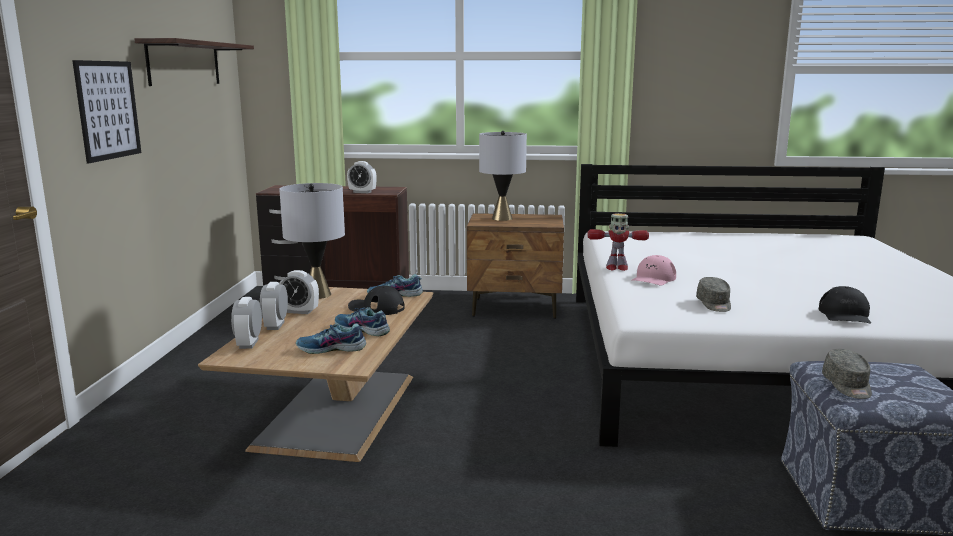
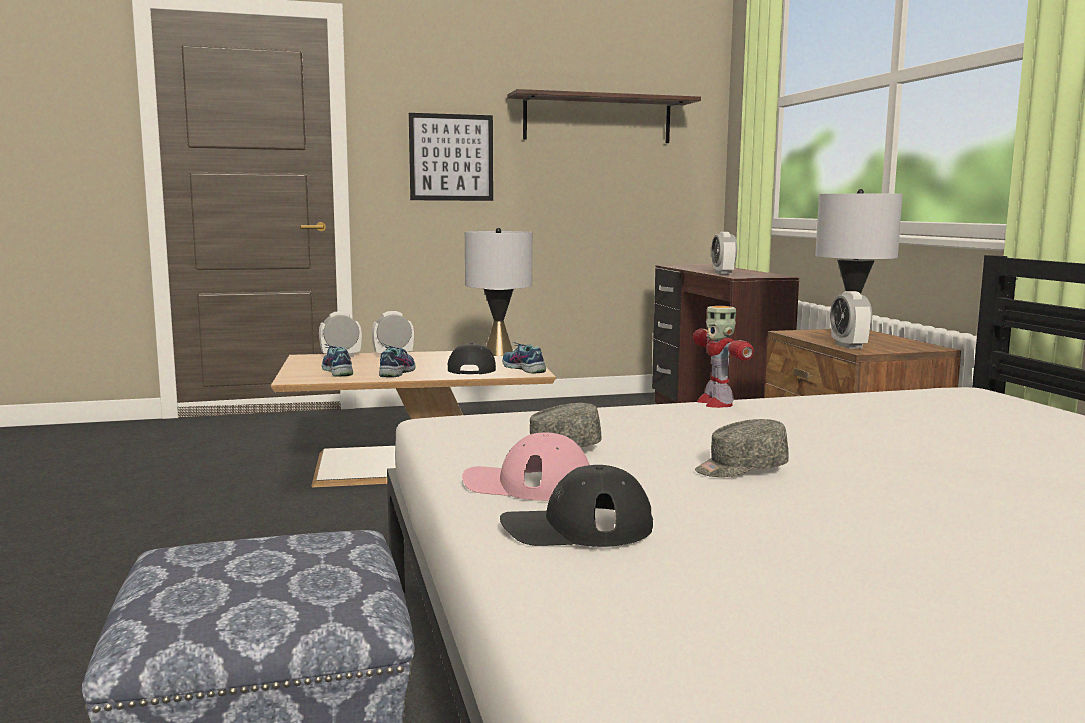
camera: 70 degrees right, 5 degrees down
alarm clock [279,270,319,314] -> alarm clock moved to [830,291,872,349]
pink cap [631,255,676,286] -> pink cap moved to [462,433,590,501]
grey cap [822,349,872,399] -> grey cap moved to [695,419,789,477]

